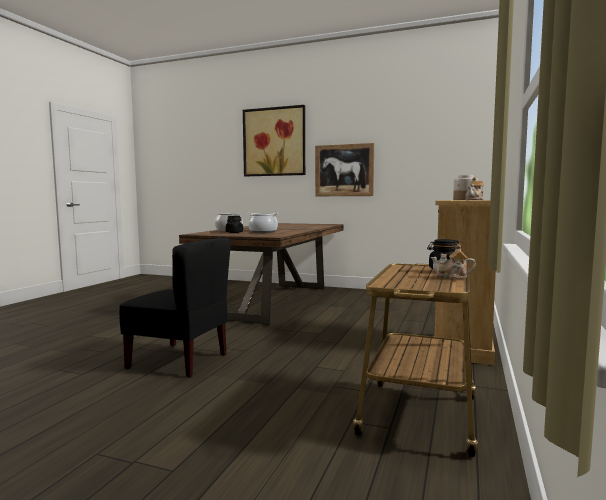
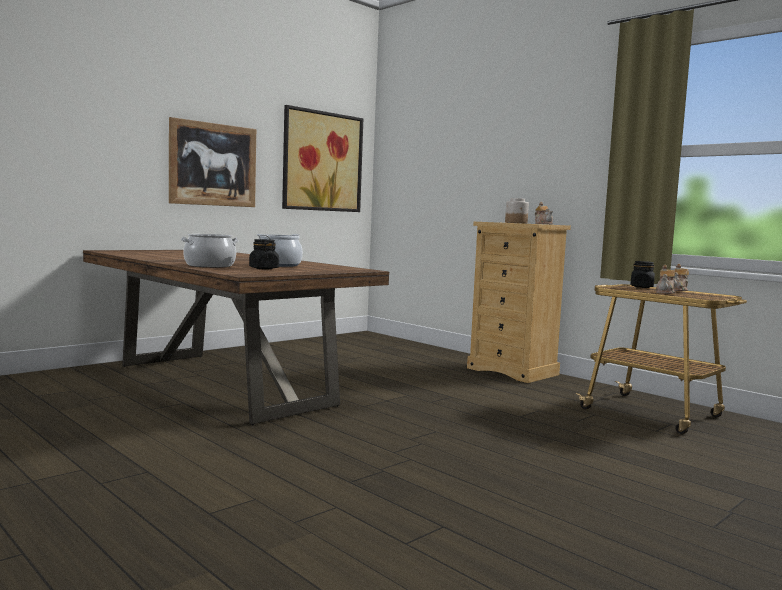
camera: 65 degrees left, 0 degrees up
black chair [119,238,231,377] -> none
picture [243,105,305,176] -> picture moved to [282,105,363,212]
none -> teapot [656,265,676,294]

